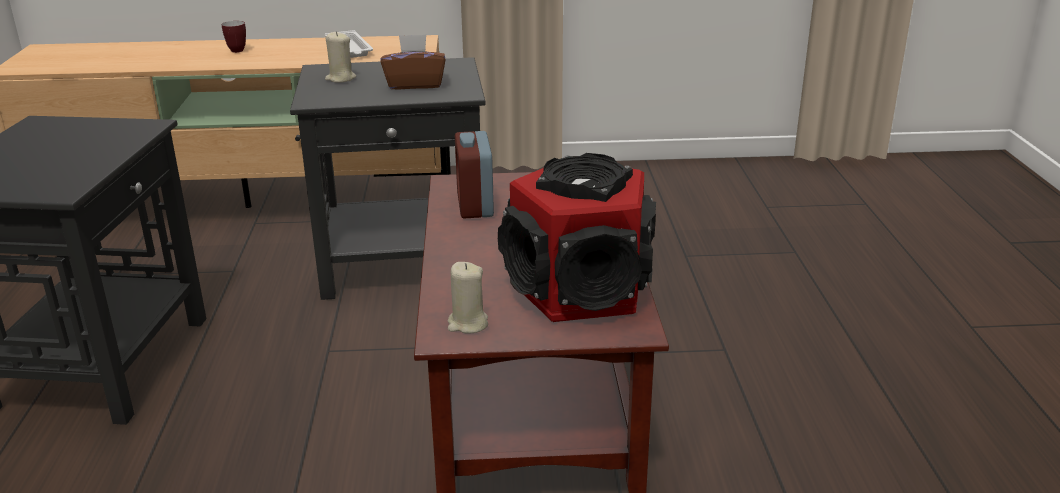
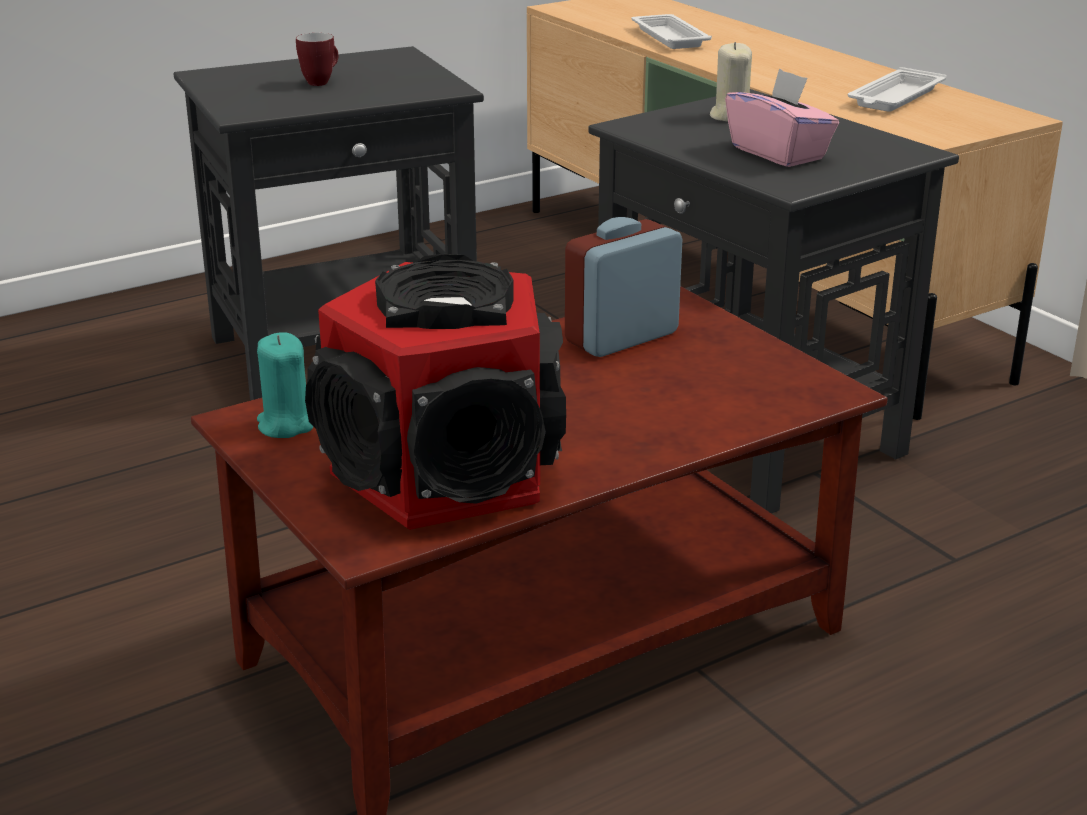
camera: 60 degrees right, 0 degrees up
mug [222,21,246,53] -> mug moved to [296,33,338,86]
brown tissue box [380,34,446,89] -> pink tissue box [725,68,839,167]
beige candle [448,262,488,334] -> turquoise candle [257,332,313,438]
none -> white tray [632,14,712,49]

